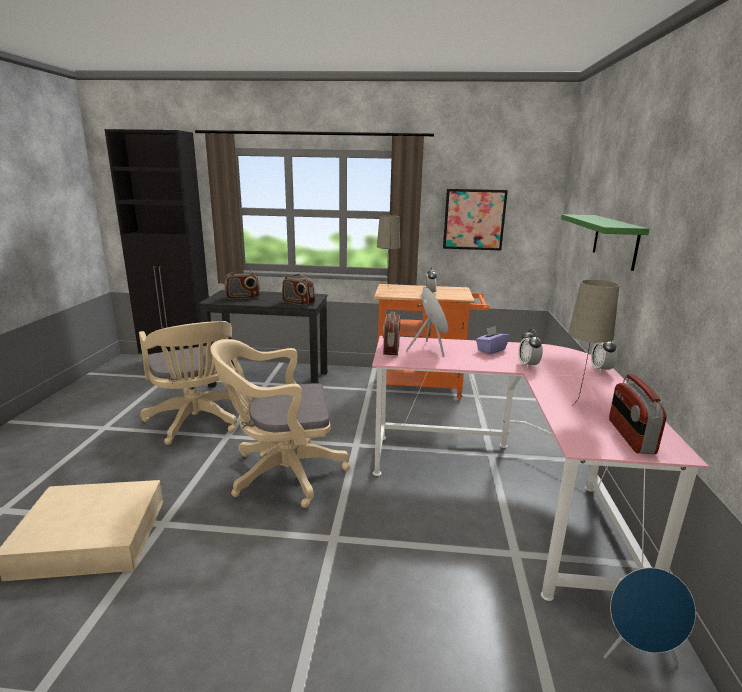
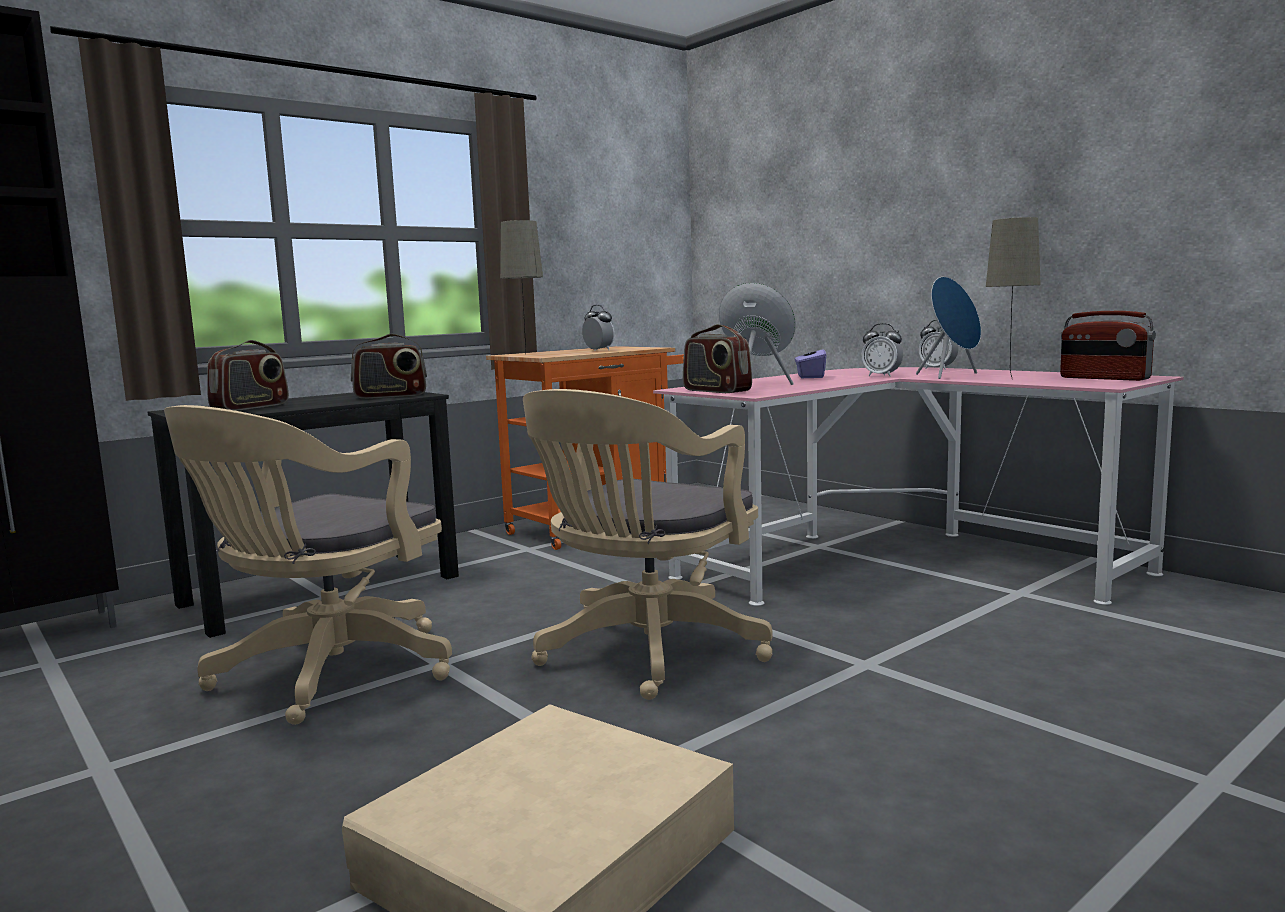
camera: 45 degrees left, 10 degrees down
beige office chair [139,321,237,445] -> beige office chair turned 105 degrees clockwise [164,405,452,725]
picture [443,189,508,250] -> none
green shelf [561,214,649,271] -> none
blue speaker [603,568,696,665] -> blue speaker moved to [916,277,981,379]

